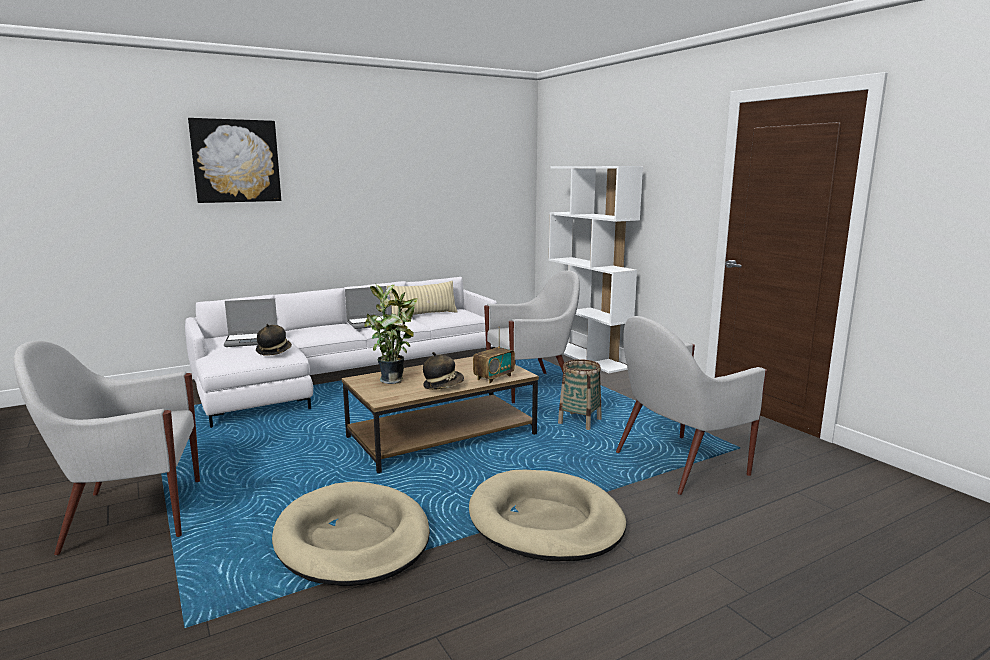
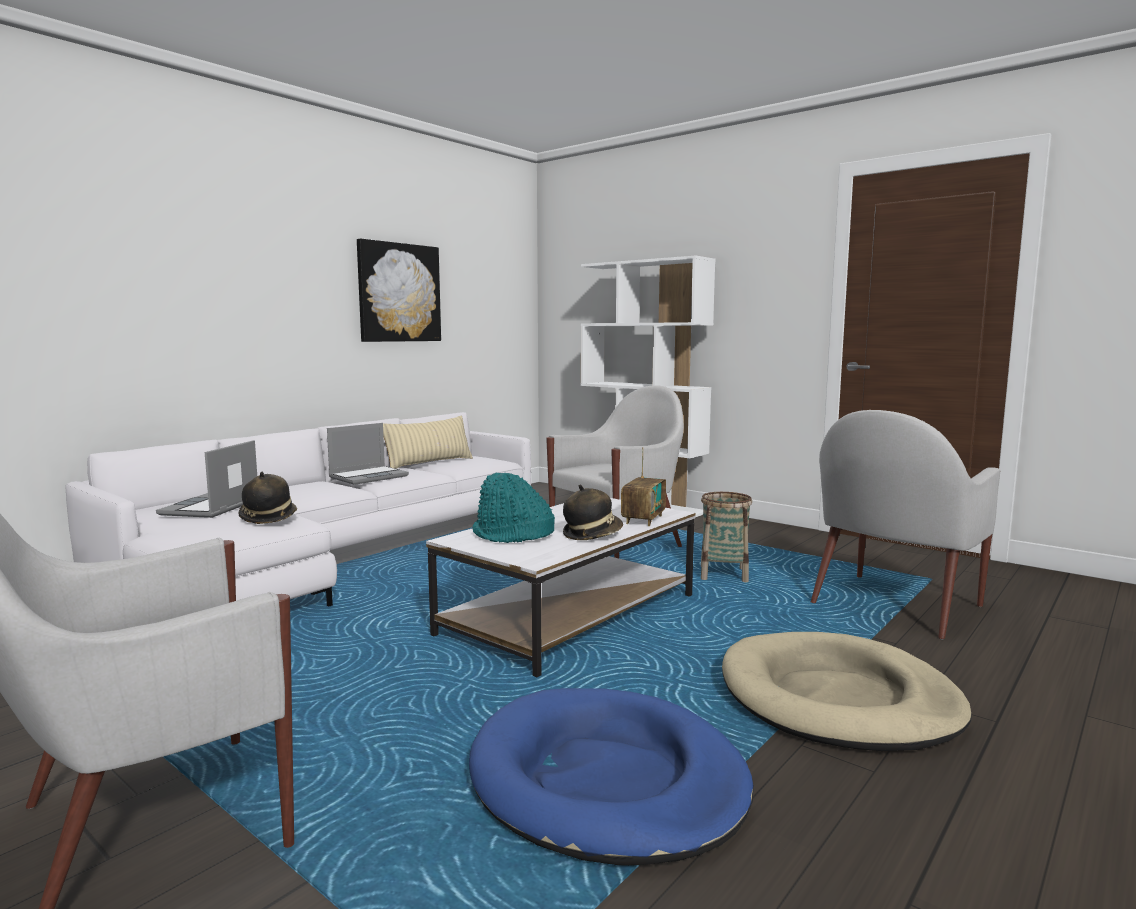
camera: 20 degrees left, 5 degrees down
picture [188,118,281,203] -> picture moved to [357,238,441,342]
laptop [224,298,277,347] -> laptop turned 135 degrees clockwise [156,440,257,518]
beige dog bed [272,481,430,586] -> blue dog bed [469,688,754,866]
brown coffee table [342,356,539,473] -> white coffee table [426,498,695,677]
potted plant [364,283,418,384] -> turquoise hat [472,473,555,543]

